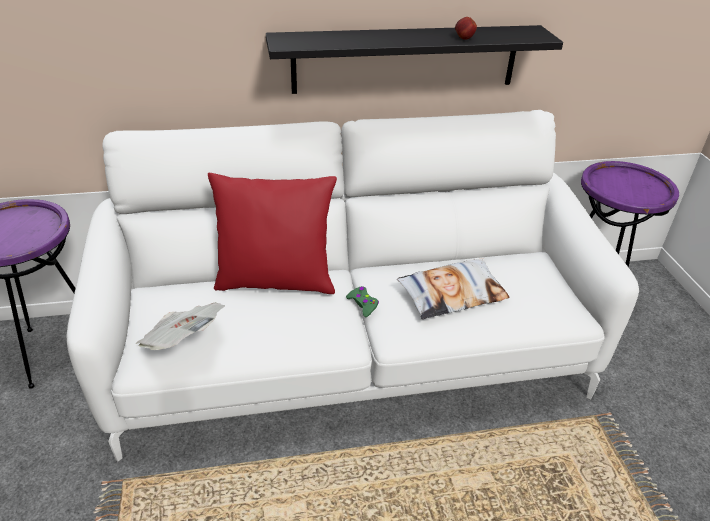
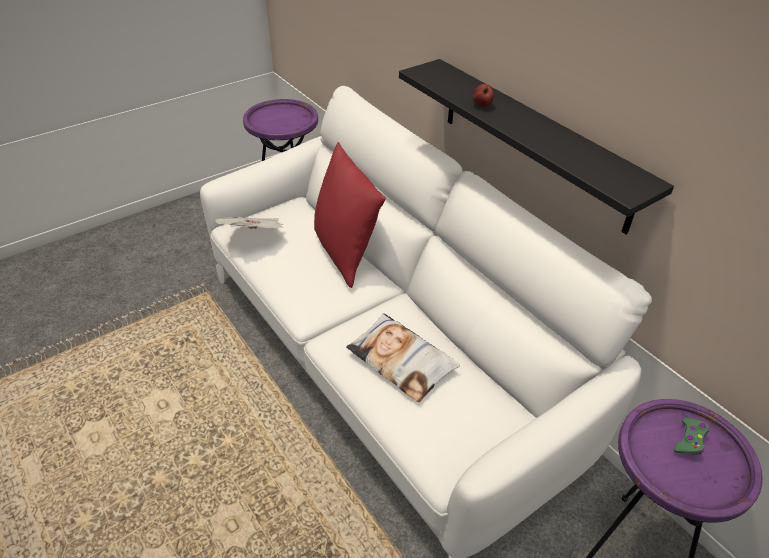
camera: 65 degrees right, 5 degrees up
green game controller [346,286,379,317] -> green game controller moved to [674,418,710,455]
apple [455,17,477,40] -> apple moved to [473,84,494,107]

